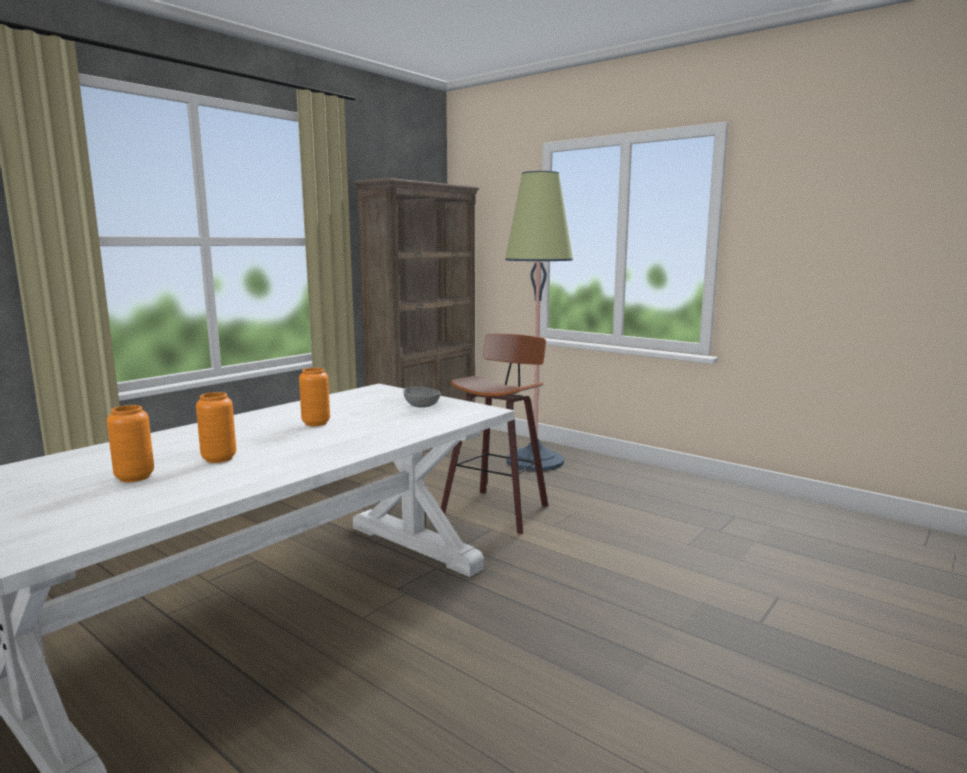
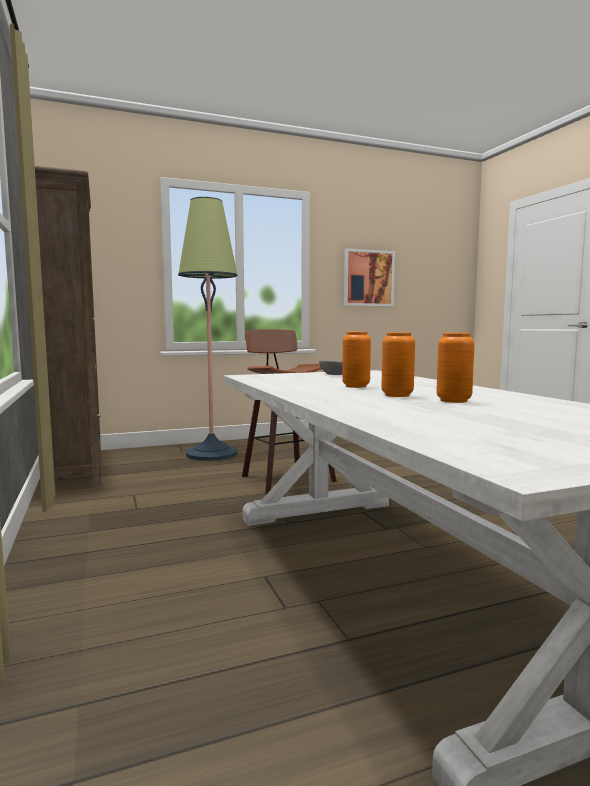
camera: 60 degrees left, 5 degrees down
orange vase [107,405,154,482] -> orange vase moved to [381,332,415,397]
none -> picture [344,248,395,306]

